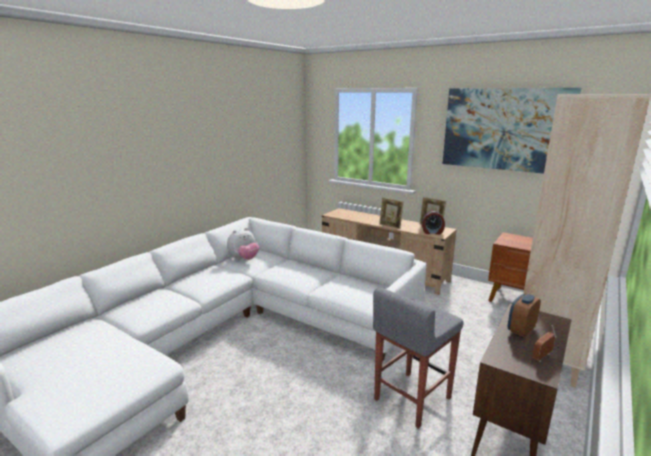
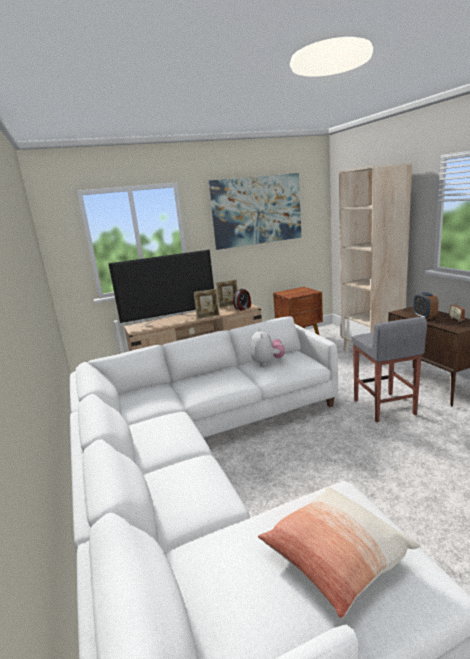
camera: 55 degrees left, 0 degrees up
plush toy [227,228,259,260] -> plush toy moved to [250,329,285,366]
none -> television [108,250,214,327]
none -> pillow [258,487,420,619]

